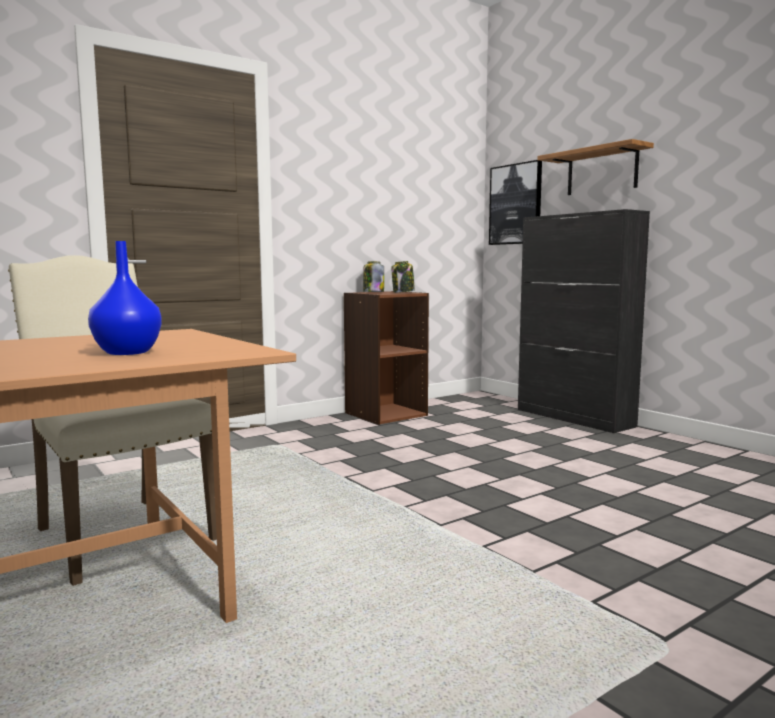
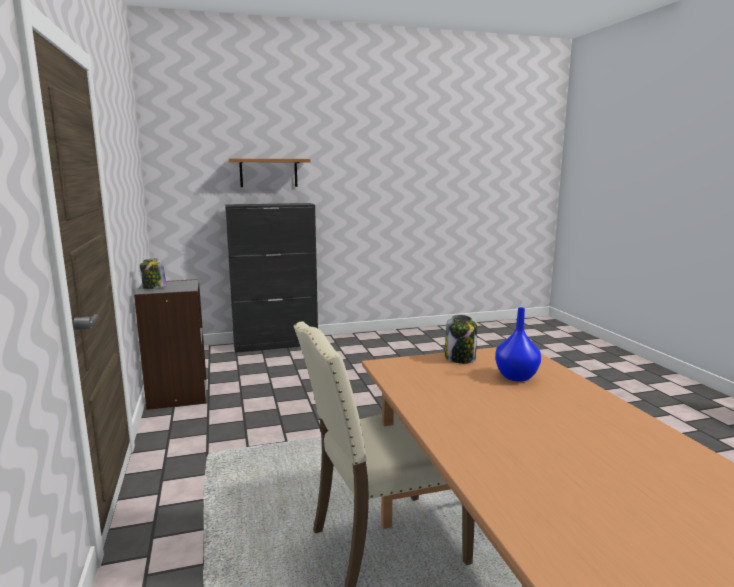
camera: 70 degrees left, 5 degrees up
brown bookcase [344,291,429,425] -> grey bookcase [134,279,207,410]
jar [391,261,415,293] -> jar moved to [445,315,477,364]
picture [489,160,542,245] -> none

